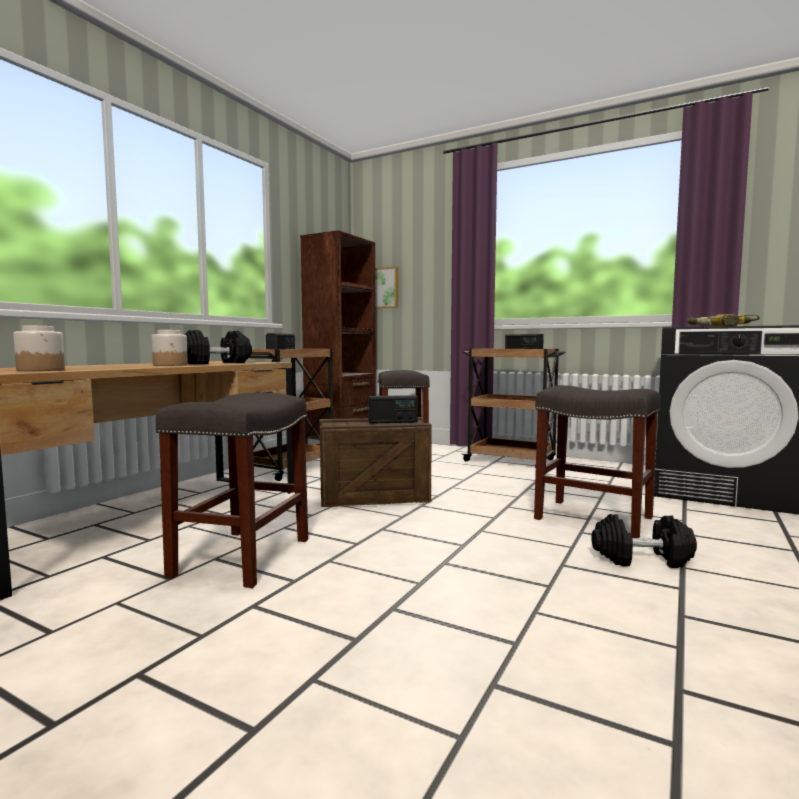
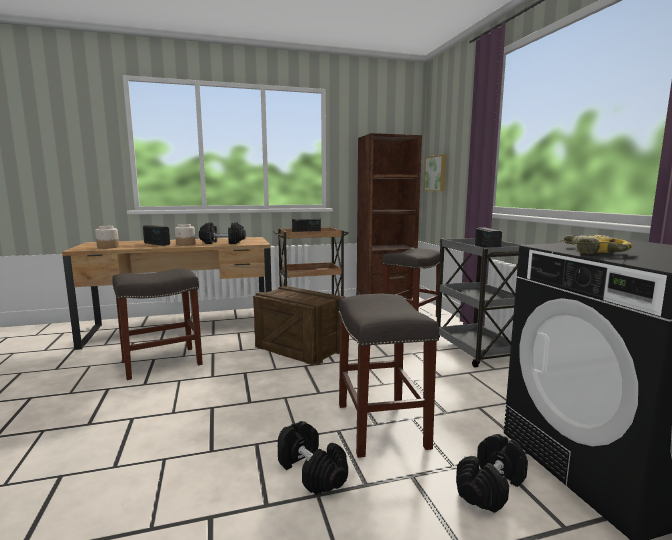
camera: 45 degrees right, 5 degrees up
radio [368,395,418,424] -> radio moved to [143,225,170,246]
brown cart [461,348,566,468] -> grey cart [437,238,521,368]
none -> black dumbbell [456,434,528,513]

